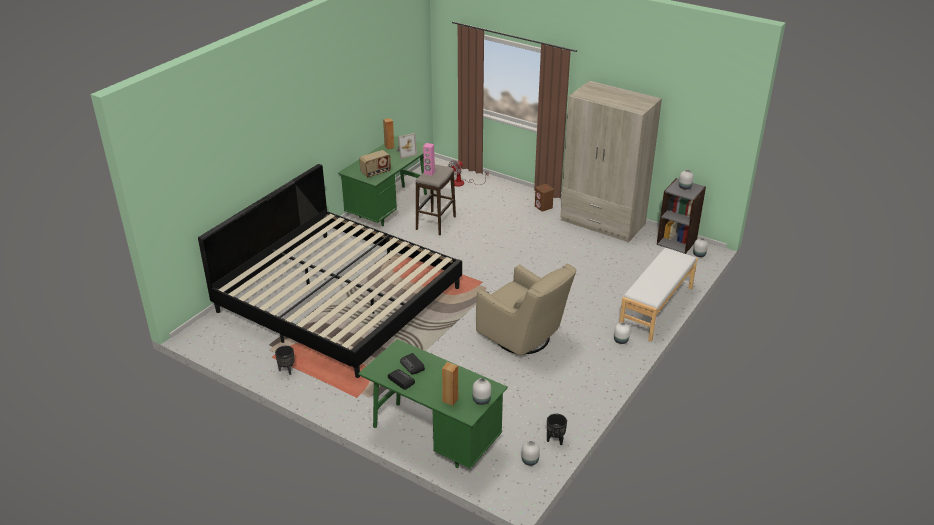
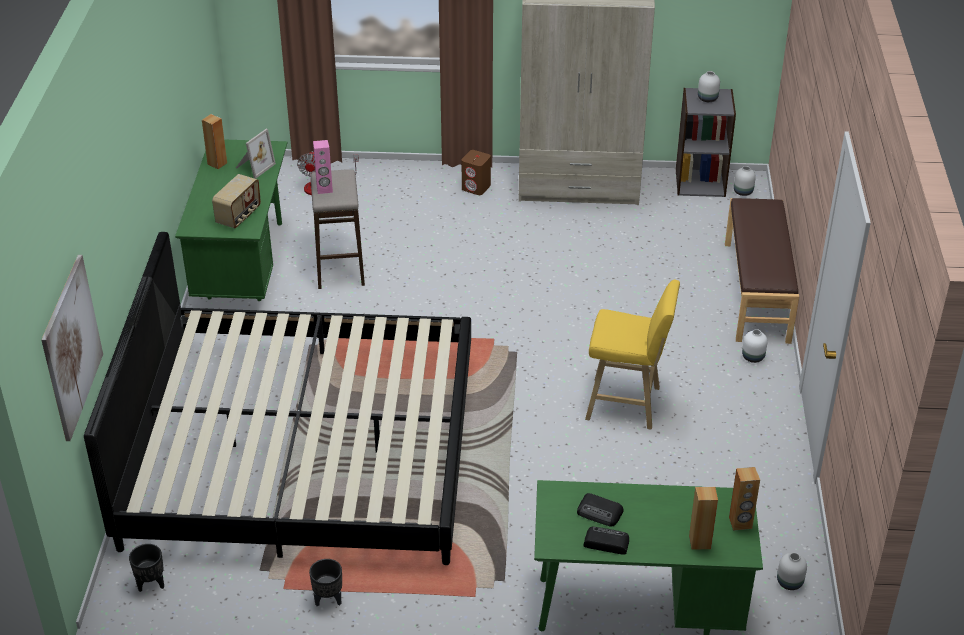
camera: 30 degrees left, 5 degrees up
white vase [472,378,491,405] -> brown speaker [729,467,760,531]
beige armchair [476,263,576,355] -> yellow stool [585,280,680,430]
black planter [547,414,567,445] -> black planter moved to [129,544,164,592]
white bench [619,248,698,342] -> brown bench [725,198,799,344]
none -> picture [41,255,103,441]

